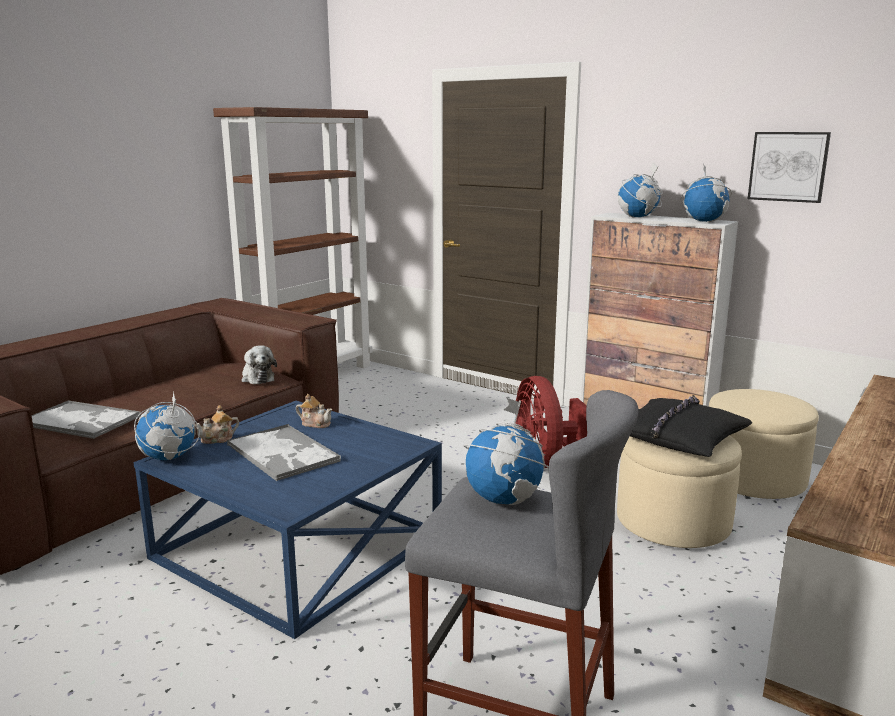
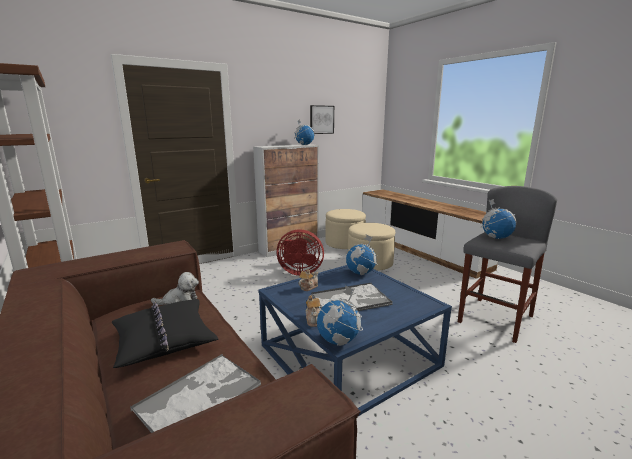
camera: 70 degrees left, 0 degrees up
globe [618,162,663,218] -> globe moved to [346,235,378,275]
black pillow [630,395,752,457] -> black pillow moved to [112,299,219,368]

